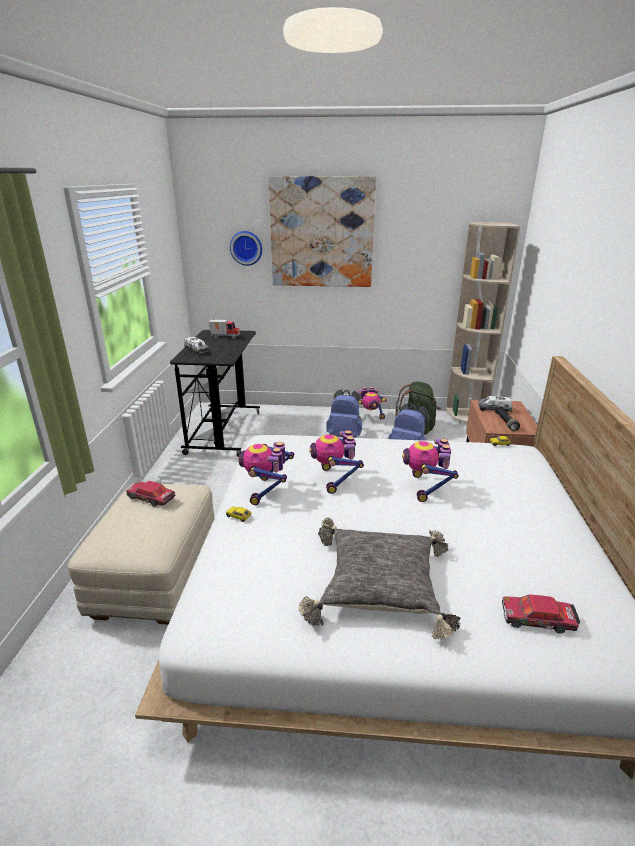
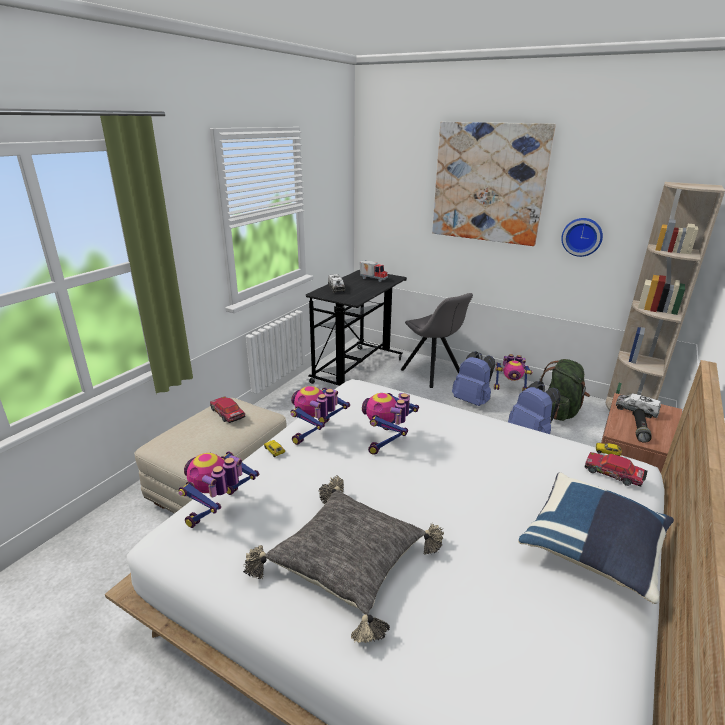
camera: 25 degrees right, 0 degrees up
wall clock [230,231,262,266] -> wall clock moved to [561,218,603,257]
toy robot [402,438,459,502] -> toy robot moved to [179,452,259,528]
toy car [502,594,580,634] -> toy car moved to [585,452,647,486]
none -> grey chair [401,293,473,388]
none -> blue pillow [518,472,674,604]

